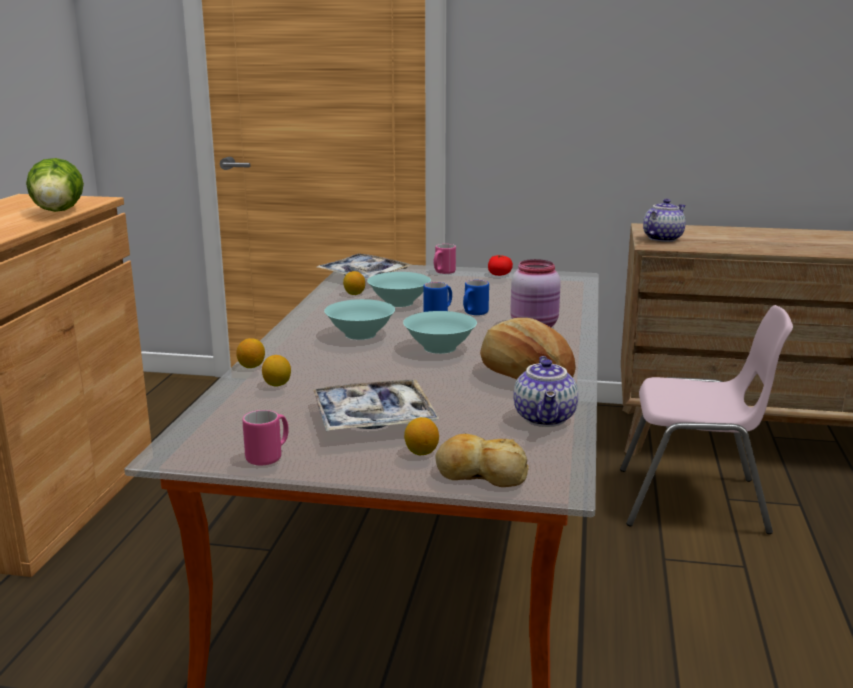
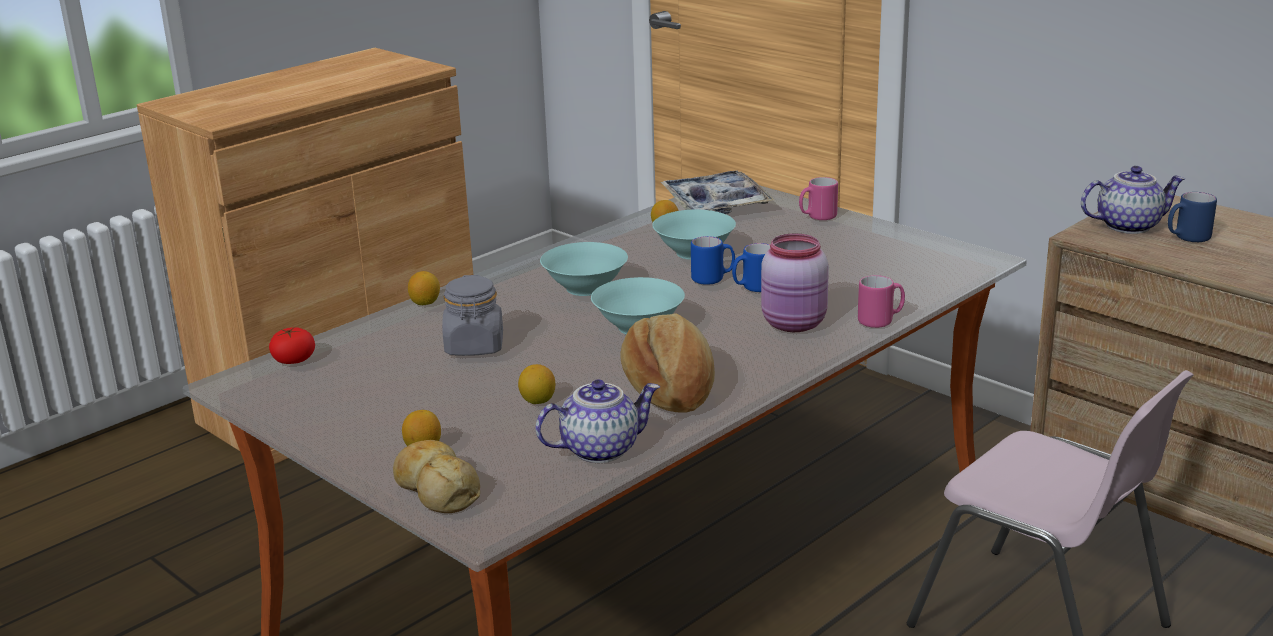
camera: 35 degrees right, 5 degrees up
lettuce [26,158,84,212] -> none
pink mug [242,410,289,465] -> pink mug moved to [858,275,905,328]
lemon [262,355,291,387] -> lemon moved to [518,364,555,404]
tray [313,379,439,431] -> none
tomato [488,255,513,276] -> tomato moved to [269,327,315,364]
teapot [513,356,578,427] -> teapot turned 150 degrees counterclockwise [536,380,660,463]
none -> grey jar [442,275,503,356]
none -> blue mug [1168,192,1217,242]

